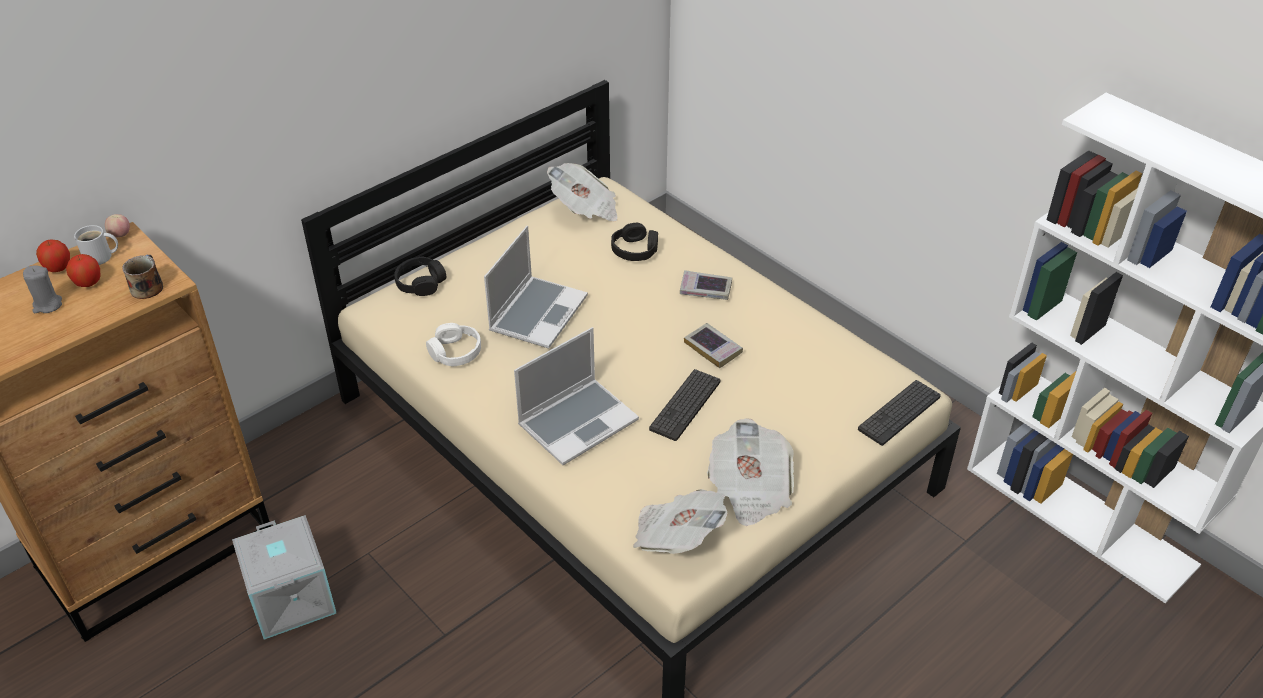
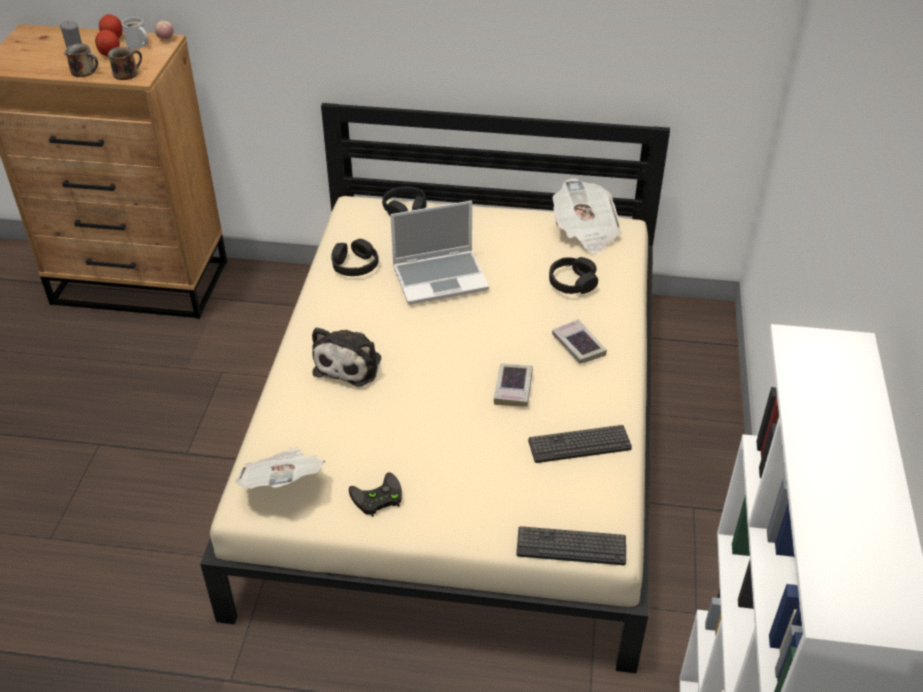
camera: 50 degrees right, 0 degrees up
grey storage box [232,515,336,640] -> none
white headphones [426,323,481,366] -> black headphones [331,239,378,276]
laptop [514,327,639,465] -> plush toy [312,327,381,387]
keyboard [649,369,720,441] -> keyboard moved to [528,425,632,463]
newspaper [707,419,794,526] -> black game controller [349,472,402,517]
none -> mug [65,44,98,77]

